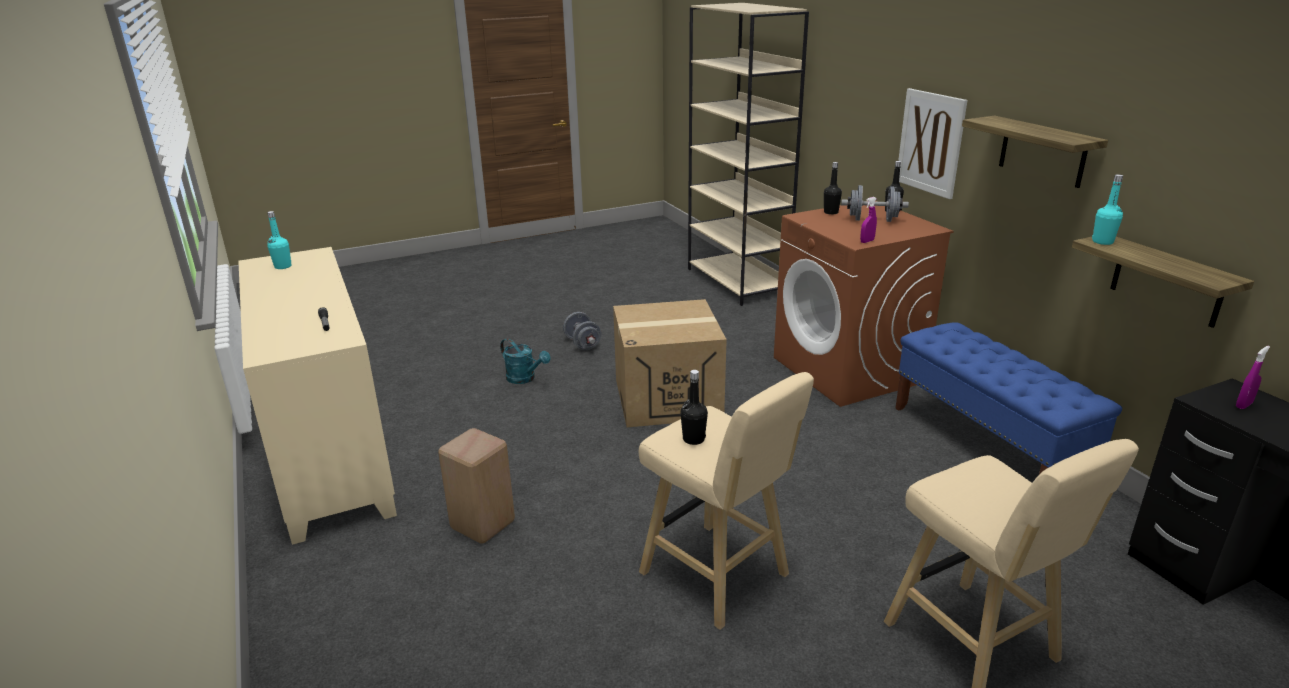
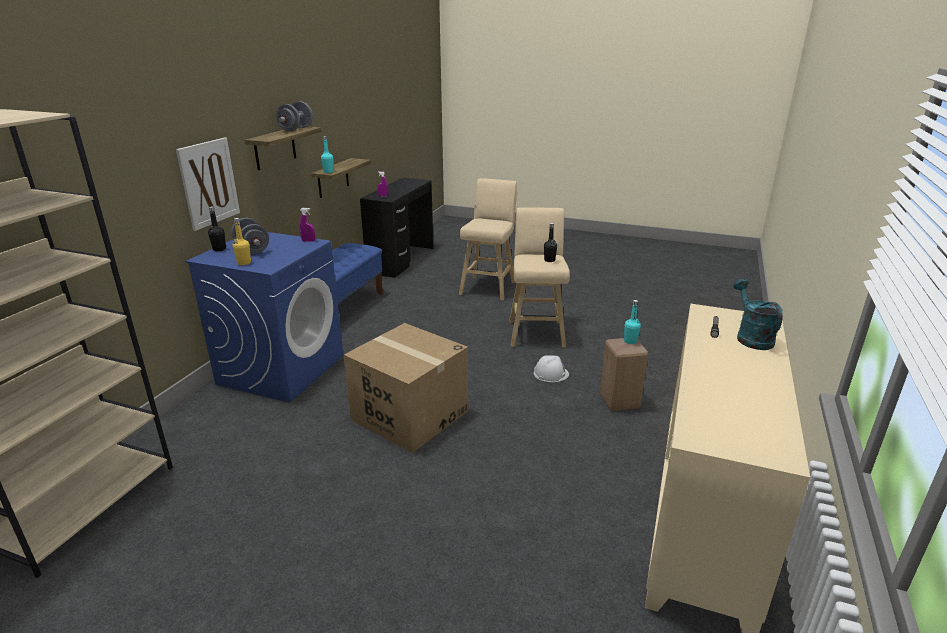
camera: 135 degrees left, 0 degrees up
turquoise bottle [267,211,291,269] -> turquoise bottle moved to [624,300,641,344]
turquoise watering can [500,338,551,384] -> turquoise watering can moved to [733,279,783,350]
grey dumbbell [563,312,602,350] -> grey dumbbell moved to [276,101,313,132]
brown washing machine [774,201,954,407] -> blue washing machine [185,232,343,402]
black bottle [824,162,842,215] -> yellow bottle [232,218,251,265]
none -> white hard hat [534,355,569,382]

